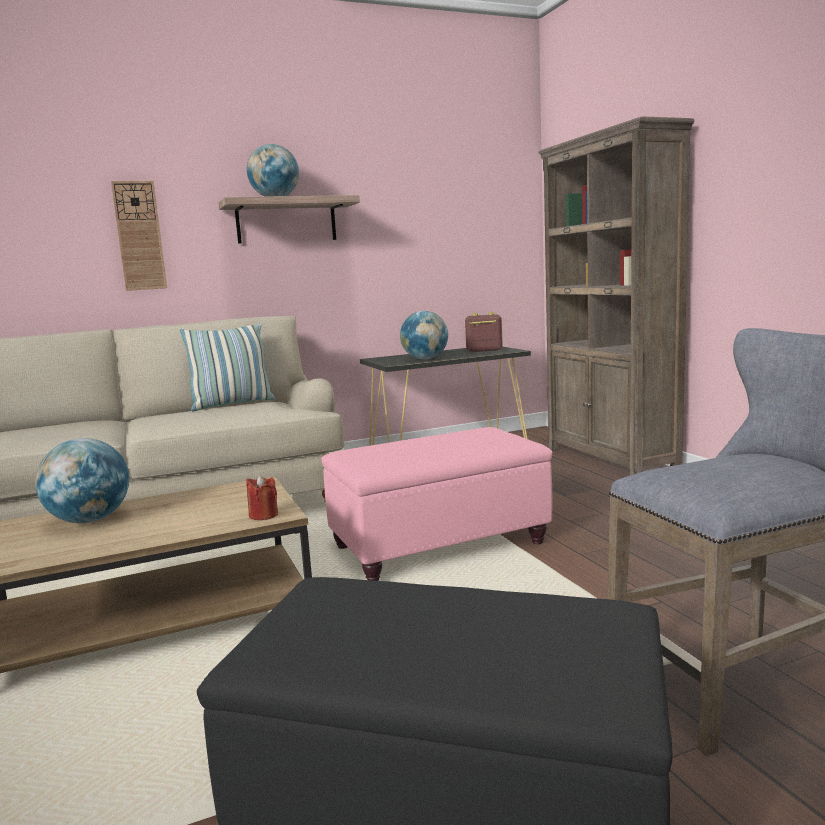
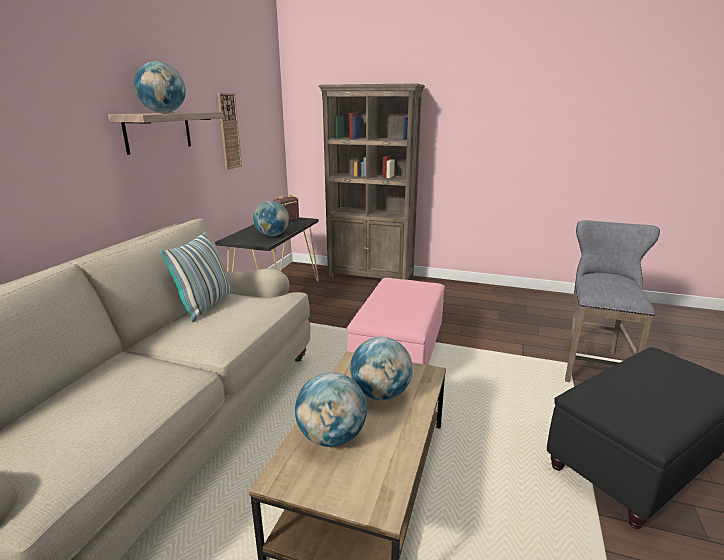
camera: 50 degrees left, 10 degrees up
wall clock [111,181,167,291] -> wall clock moved to [218,93,242,170]
red candle [246,475,278,520] -> none
none -> globe [350,337,413,400]

